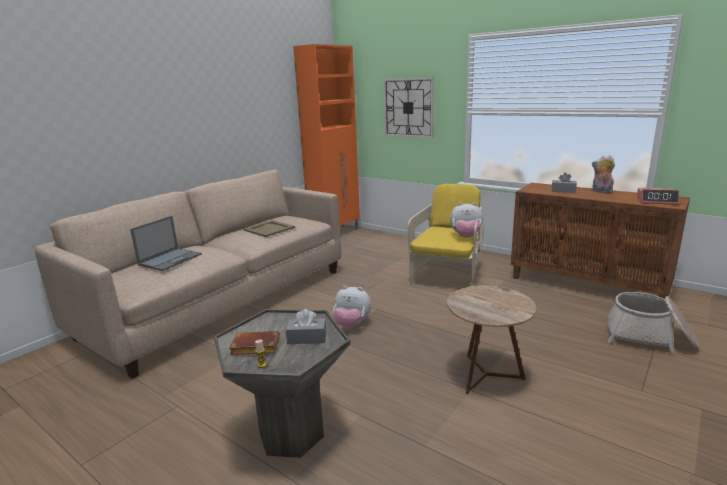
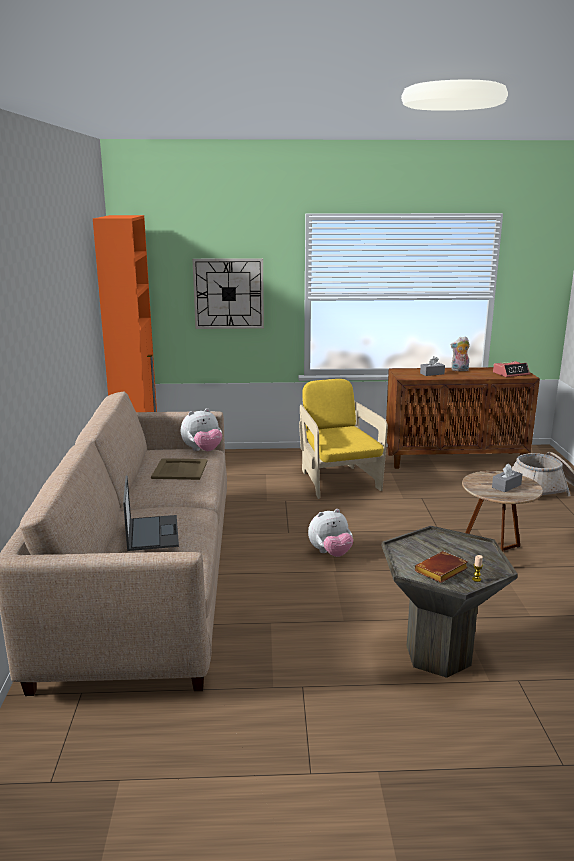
camera: 40 degrees left, 0 degrees up
grey tissue box [286,309,326,344] -> grey tissue box moved to [492,463,522,492]
plush toy [450,203,483,238] -> plush toy moved to [181,408,222,451]

